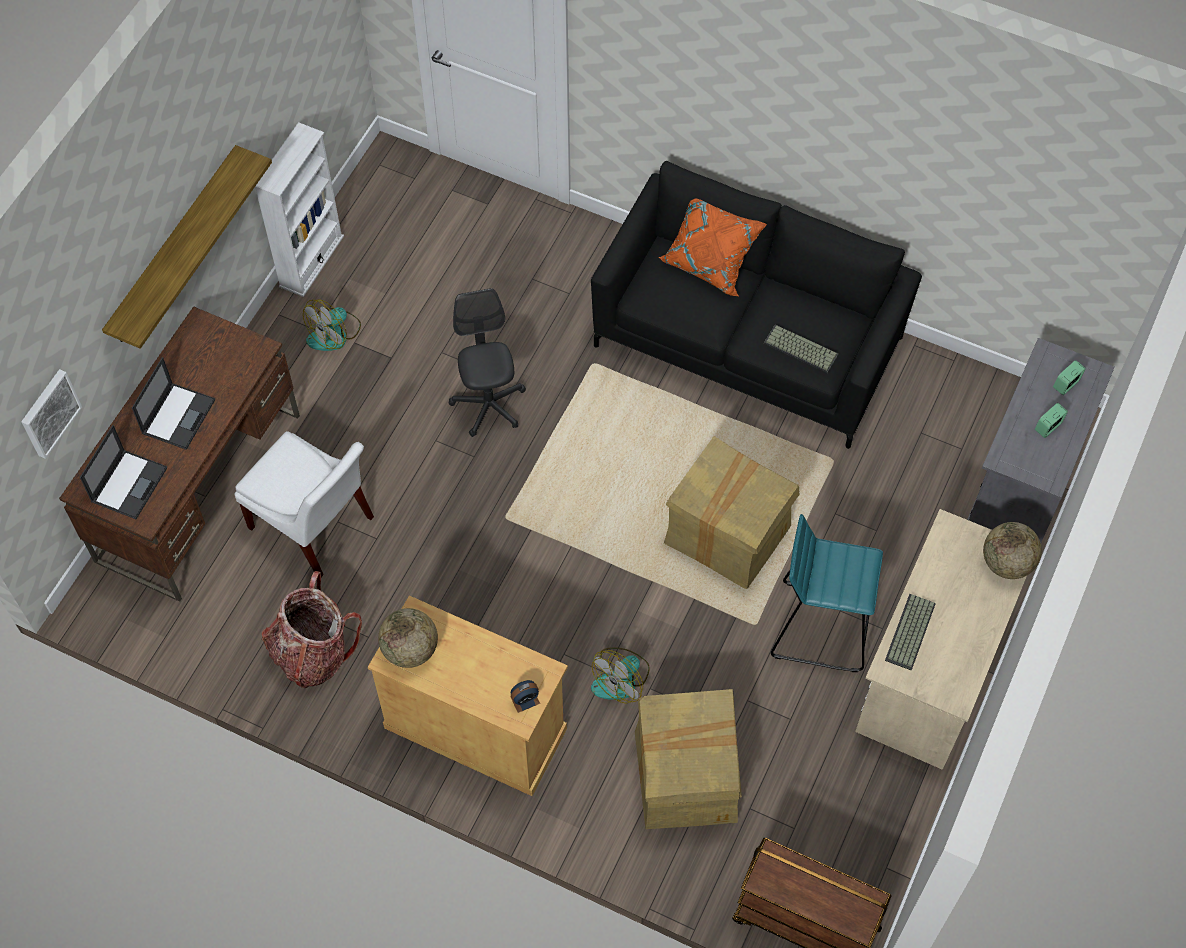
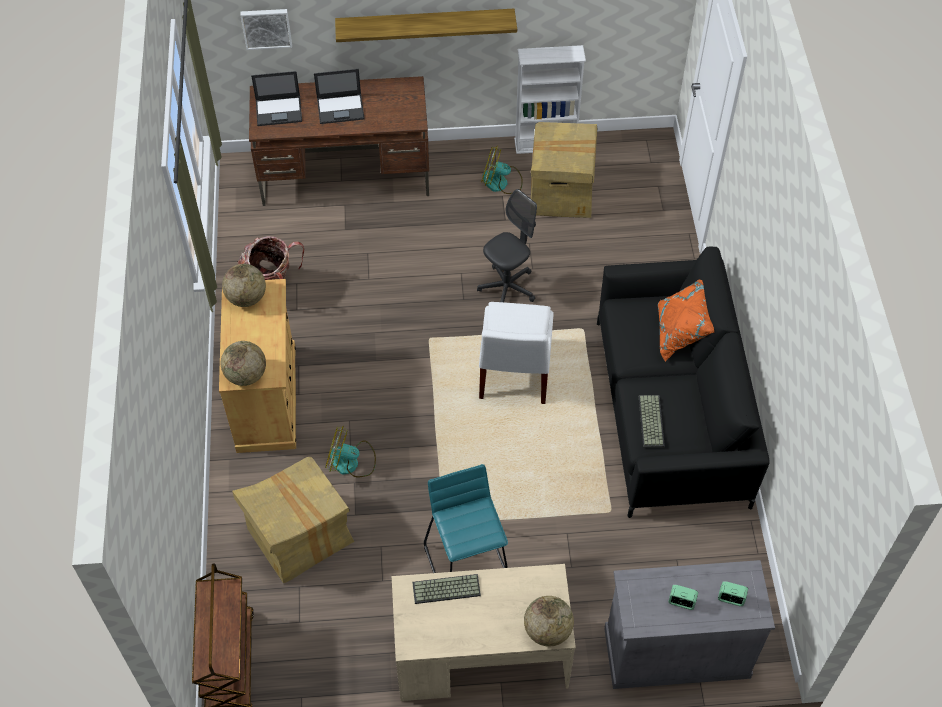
camera: 60 degrees right, 5 degrees down
white chair [235,431,374,577] -> white chair moved to [479,302,554,404]
alarm clock [510,680,540,713] -> globe [221,341,266,386]
cardboard box [664,436,799,589] -> cardboard box moved to [531,122,597,218]

